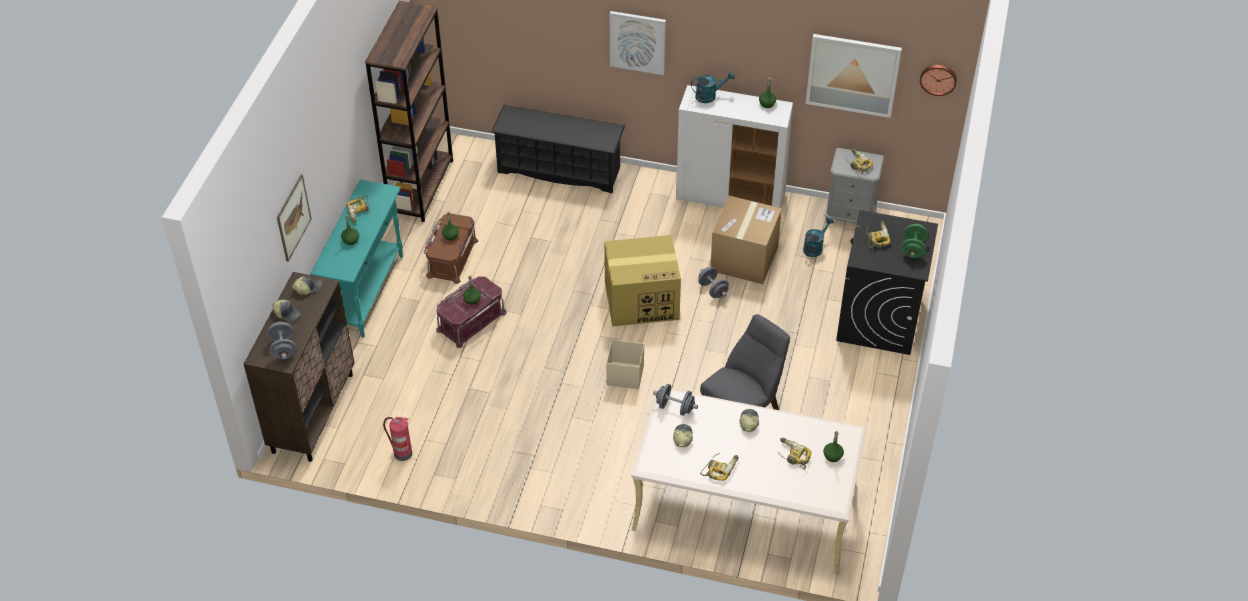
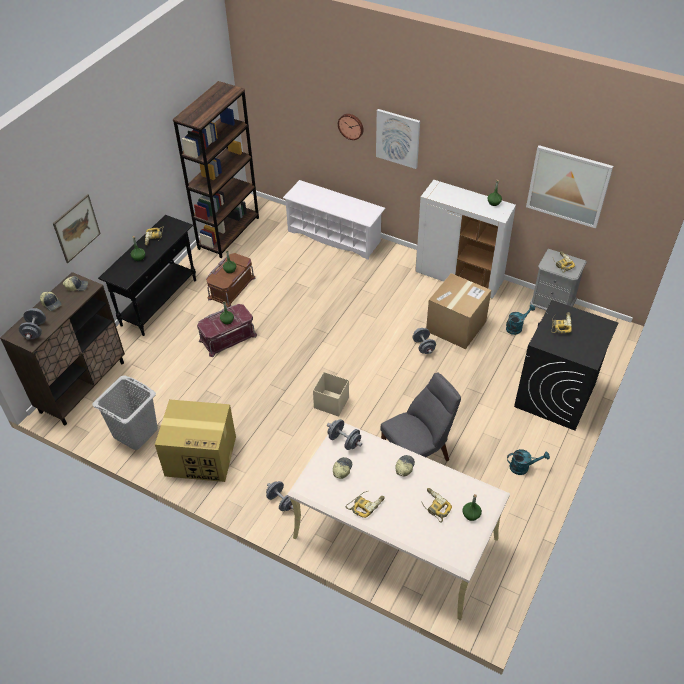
camera: 15 degrees right, 0 degrees up
turquoise console table [310,180,403,338] -> black console table [98,215,196,336]
fire extinguisher [383,417,412,461] -> grey laundry basket [92,375,158,450]
black shoe rack [491,105,625,193] -> white shoe rack [283,180,385,260]
cardboard box [604,235,681,327] -> cardboard box moved to [155,399,236,482]
turquoise watering can [691,71,735,103] -> turquoise watering can moved to [507,449,550,475]
green dumbbell [901,224,928,258] -> none
wall clock [920,65,957,96] -> wall clock moved to [338,114,364,140]
none -> grey dumbbell [266,481,293,511]

